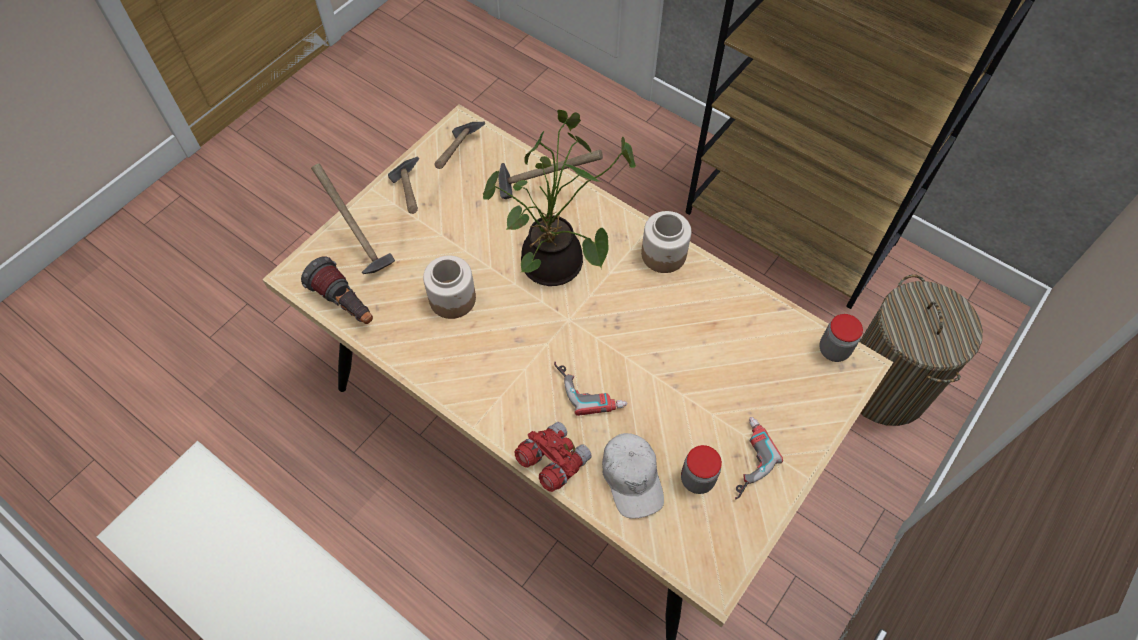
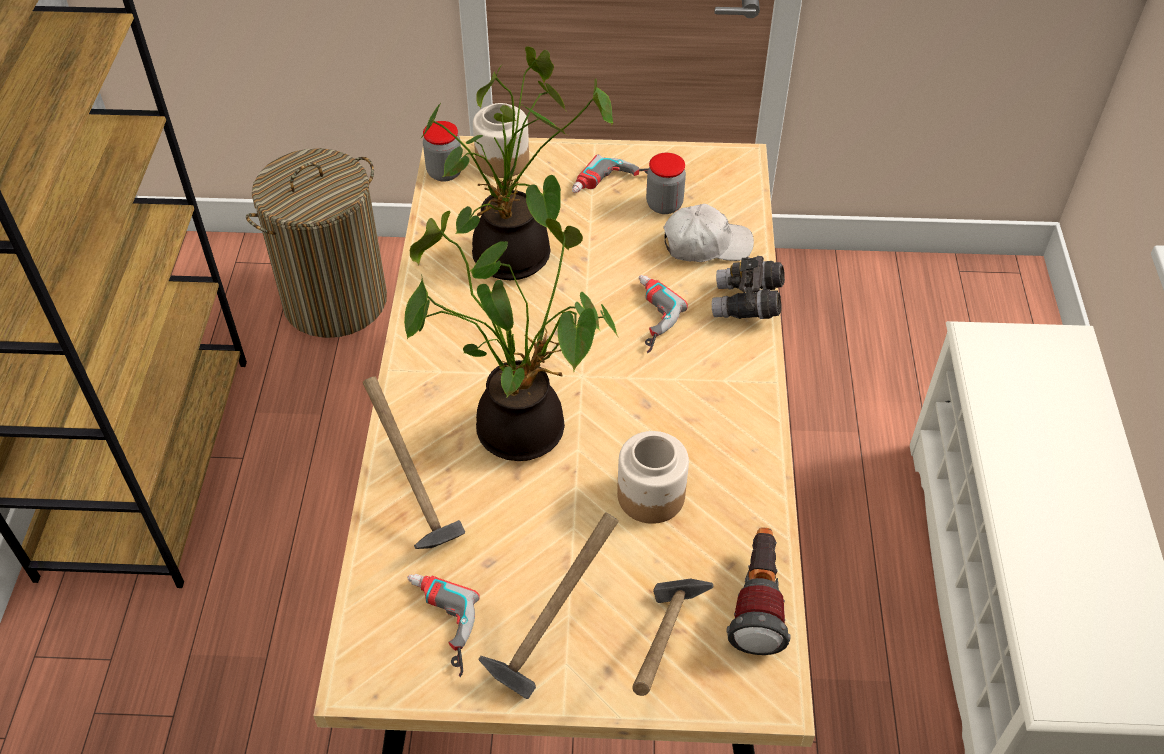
camera: 125 degrees left, 10 degrees down
hammer [435,122,485,169] -> power drill [407,574,480,677]
red binoculars [515,422,592,492] -> grey binoculars [712,255,785,319]
white cap [602,433,664,519] -> white cap turned 45 degrees clockwise [663,204,754,262]
jar [641,211,691,273] -> jar moved to [473,103,529,178]
none -> potted plant [421,46,613,280]

